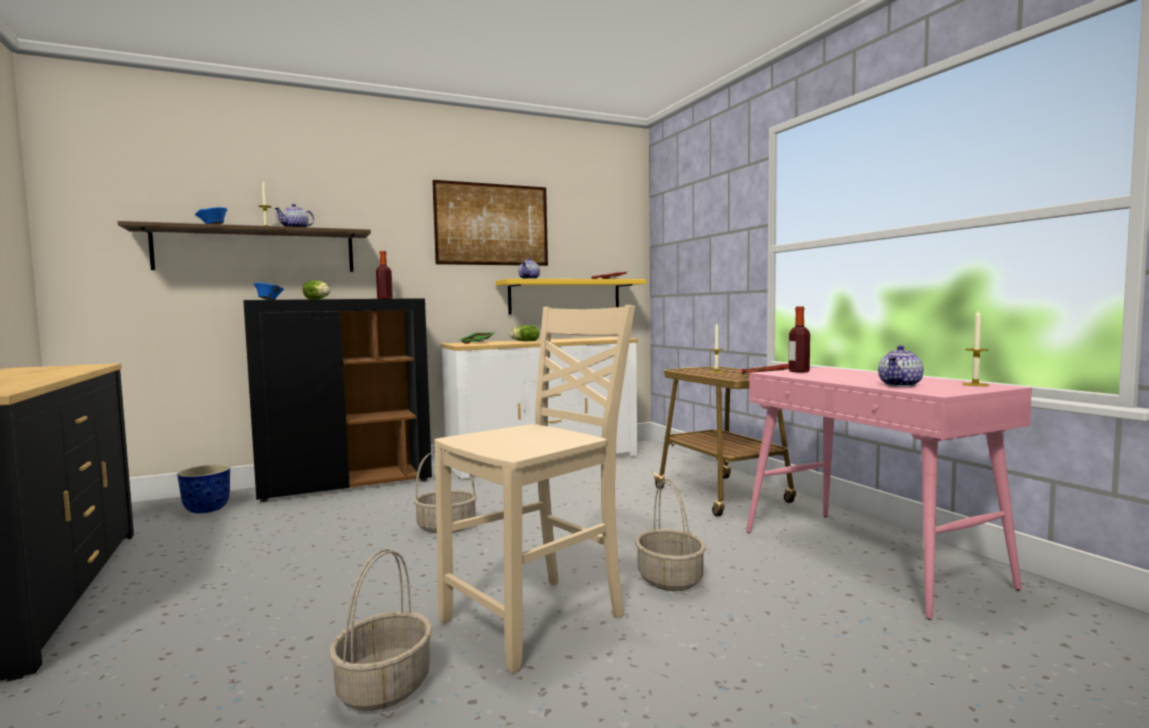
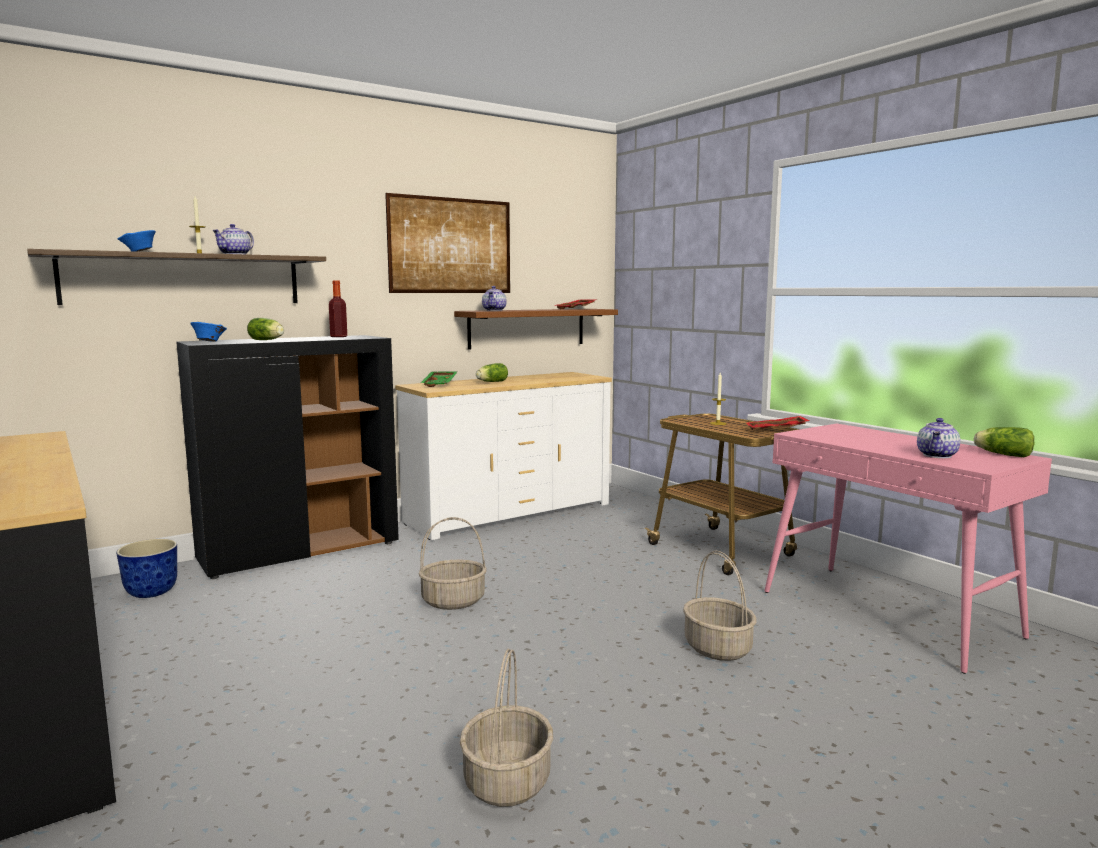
camera: 10 degrees left, 5 degrees up
beige chair [434,305,635,674] -> none
yellow shelf [496,279,647,314] -> brown shelf [454,309,618,350]
bottle [789,306,810,373] -> none
candle [962,309,989,386] -> lettuce [973,427,1034,457]

